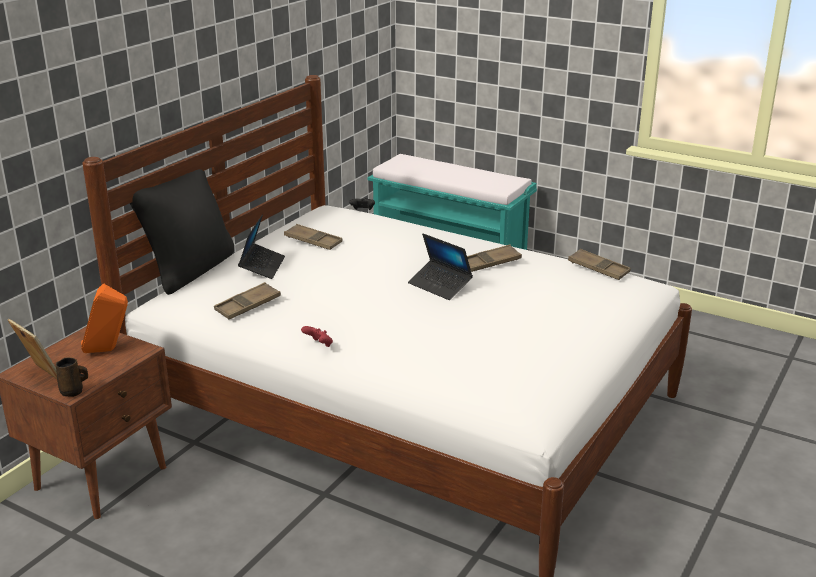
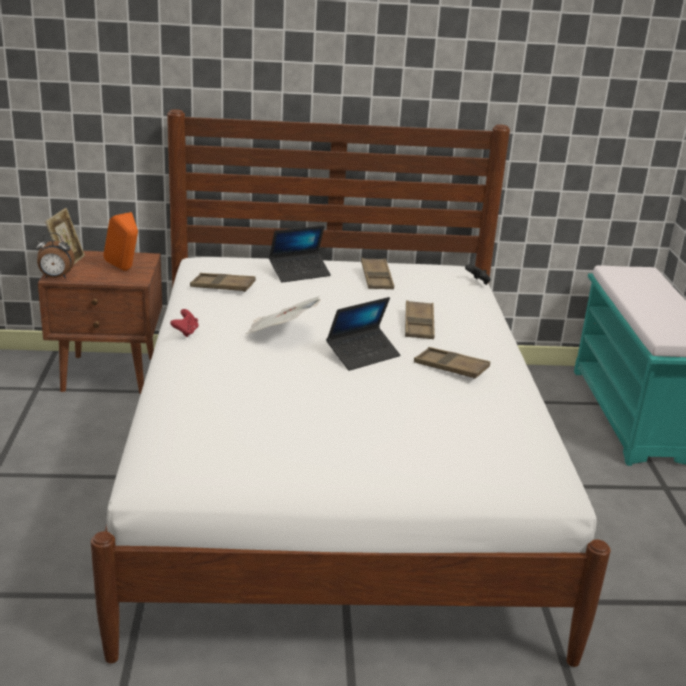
camera: 55 degrees right, 0 degrees up
brown mug [56,357,88,397] -> alarm clock [36,233,75,279]
black pillow [129,169,234,295] -> none
laptop [408,233,473,300] -> laptop turned 135 degrees counterclockwise [326,297,400,371]
brown tray [568,249,631,280] -> brown tray moved to [405,300,435,339]
none -> newspaper [246,296,320,334]

